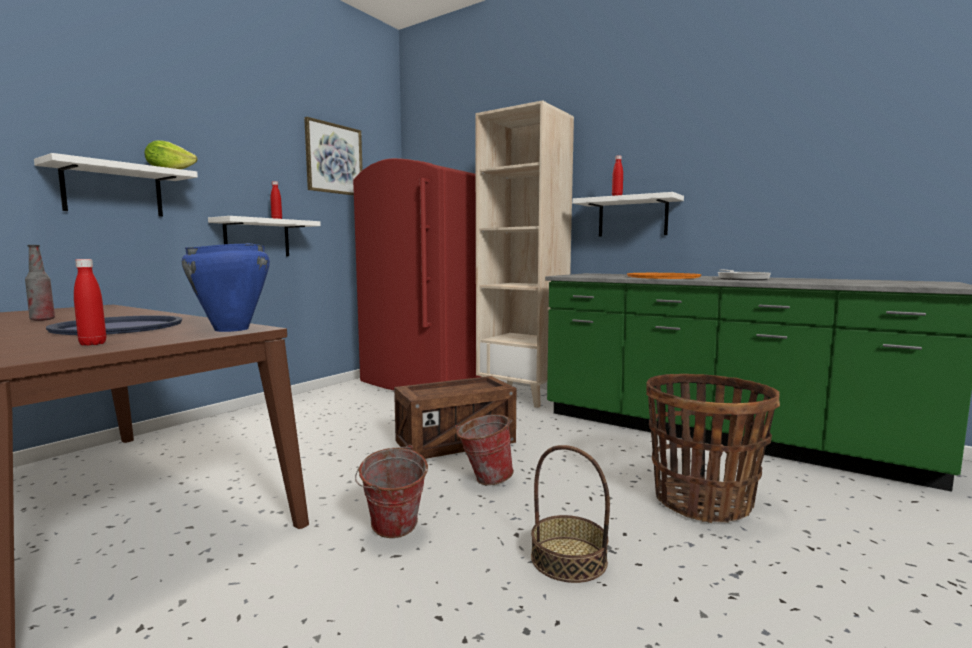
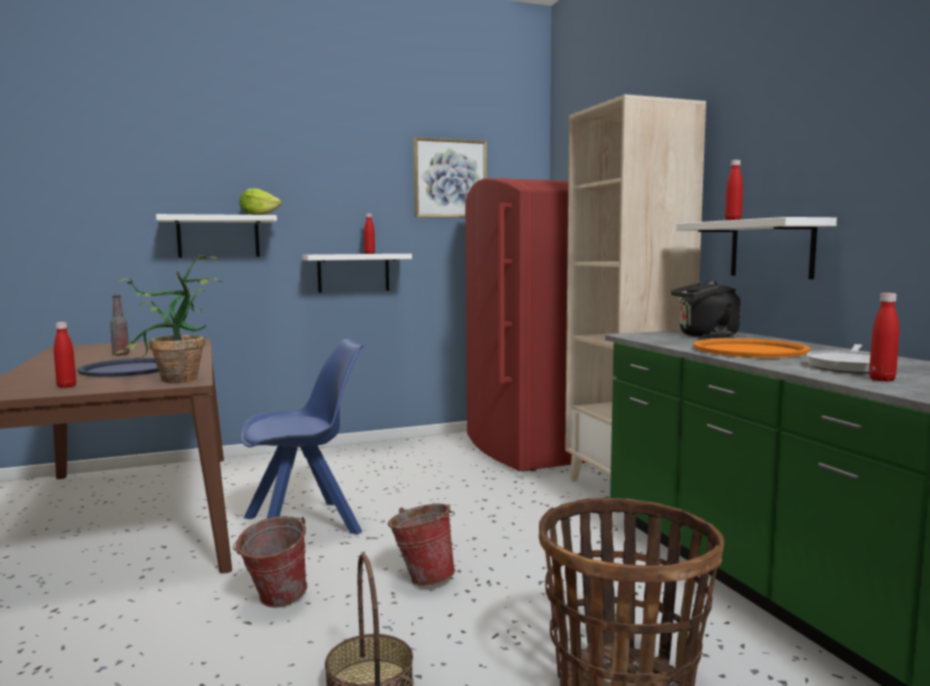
camera: 35 degrees right, 0 degrees up
blue cooking pot [182,243,270,332] -> potted plant [114,255,221,383]
crate [394,376,516,459] -> none
none -> blue chair [240,339,364,534]
none -> black kettle [671,280,741,338]
none -> red bottle [869,293,899,382]

